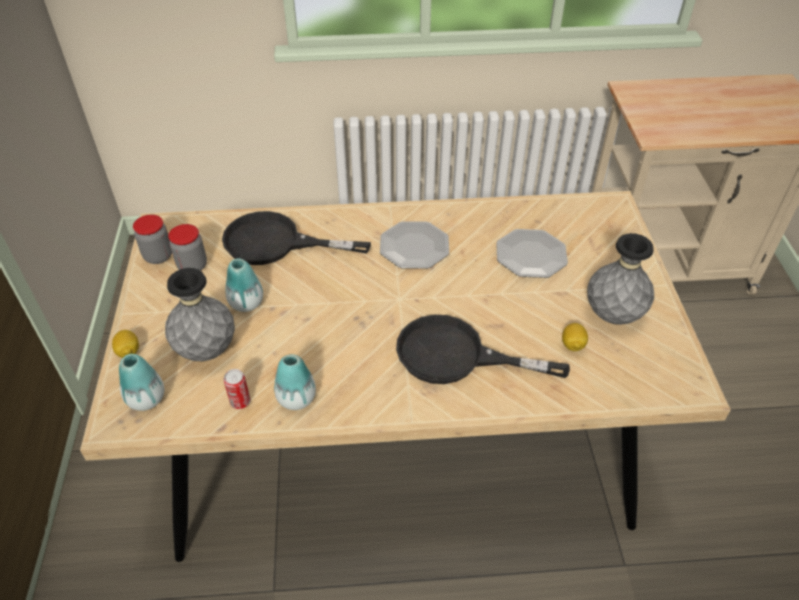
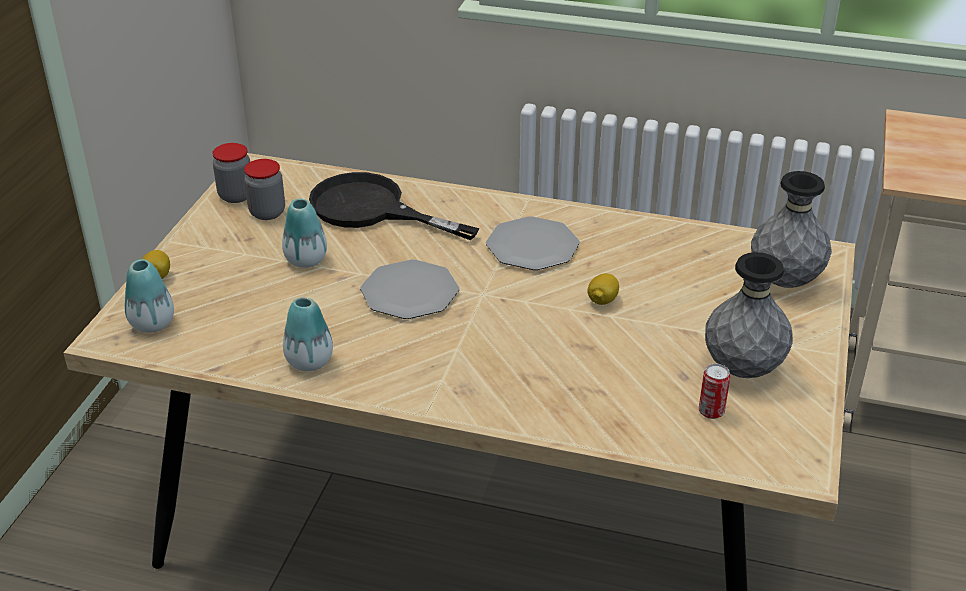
camera: 20 degrees right, 10 degrees down
grey vase [165,268,235,361] -> grey vase moved to [751,171,832,288]
can [224,369,251,409] -> can moved to [699,364,730,419]
black frying pan [396,315,570,384] -> none
plate [496,229,568,278] -> plate moved to [360,260,459,319]
lemon [562,323,588,351] -> lemon moved to [587,273,619,305]

